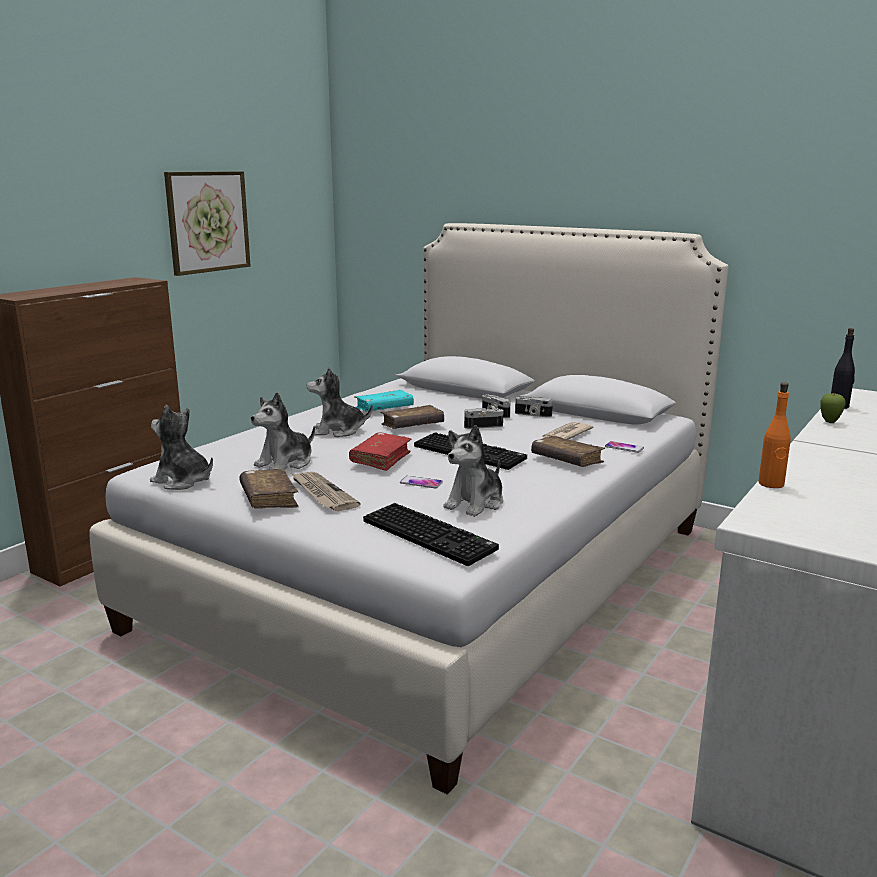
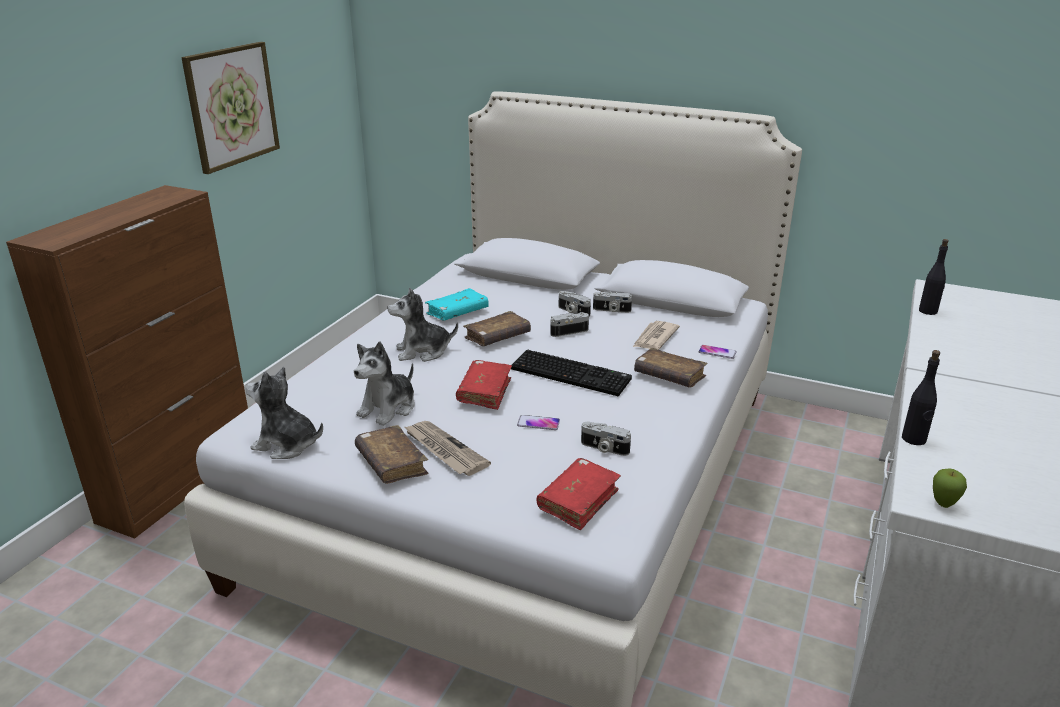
camera: 10 degrees left, 10 degrees up
keyboard [363,503,499,566] -> red book [537,458,621,530]
plush toy [443,425,503,517] -> camera [581,422,631,456]
orange bottle [758,382,791,488] -> black bottle [902,350,940,445]
apple [820,393,846,423] -> apple moved to [933,468,967,508]

